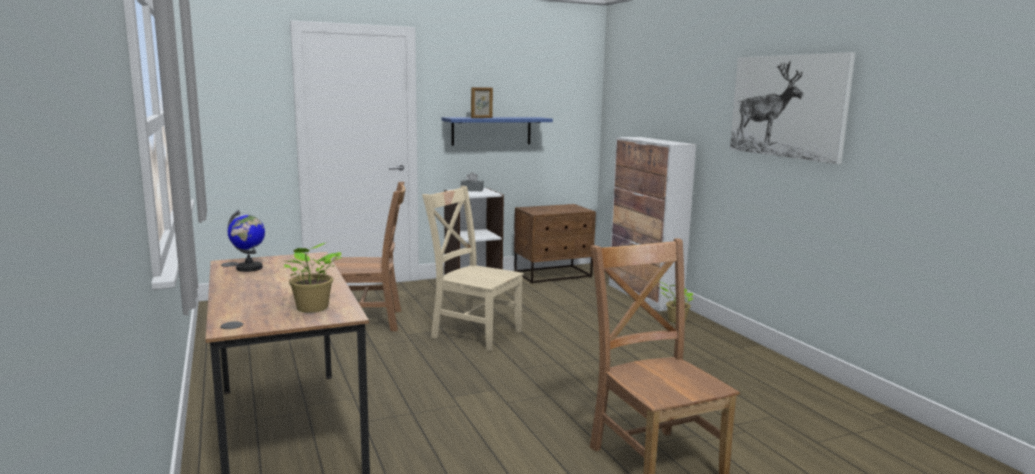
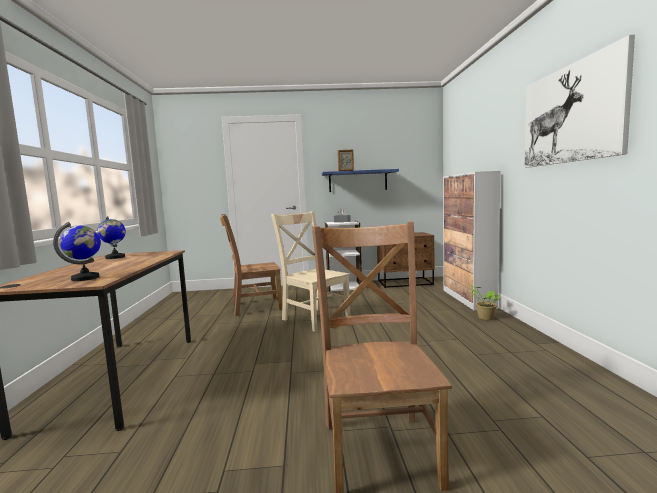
camera: 20 degrees right, 5 degrees down
potted plant [283,242,342,313] -> globe [53,222,101,281]
brown chair [333,182,405,331] -> brown chair turned 150 degrees clockwise [220,214,282,316]

